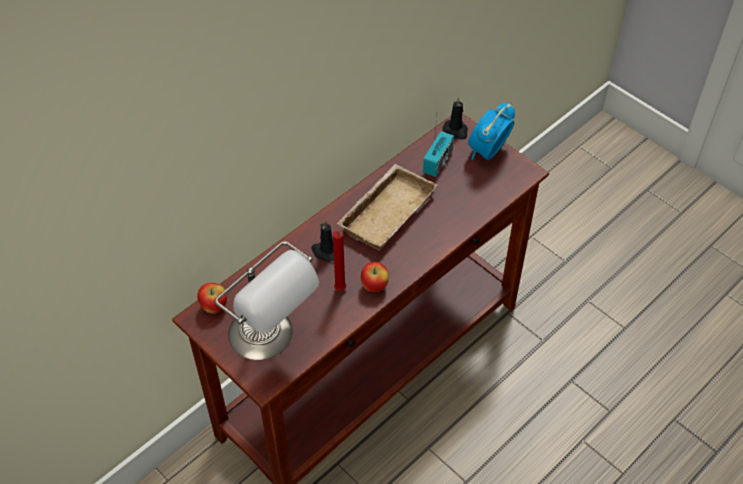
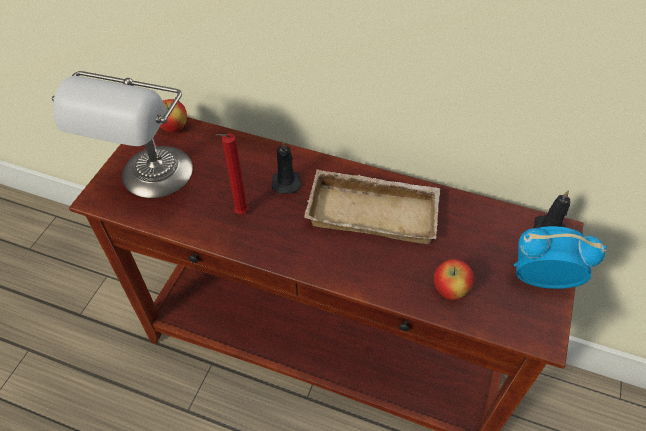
camera: 65 degrees right, 0 degrees up
apple [361,262,389,292] -> apple moved to [434,259,474,300]
radio [423,115,454,177] -> none

